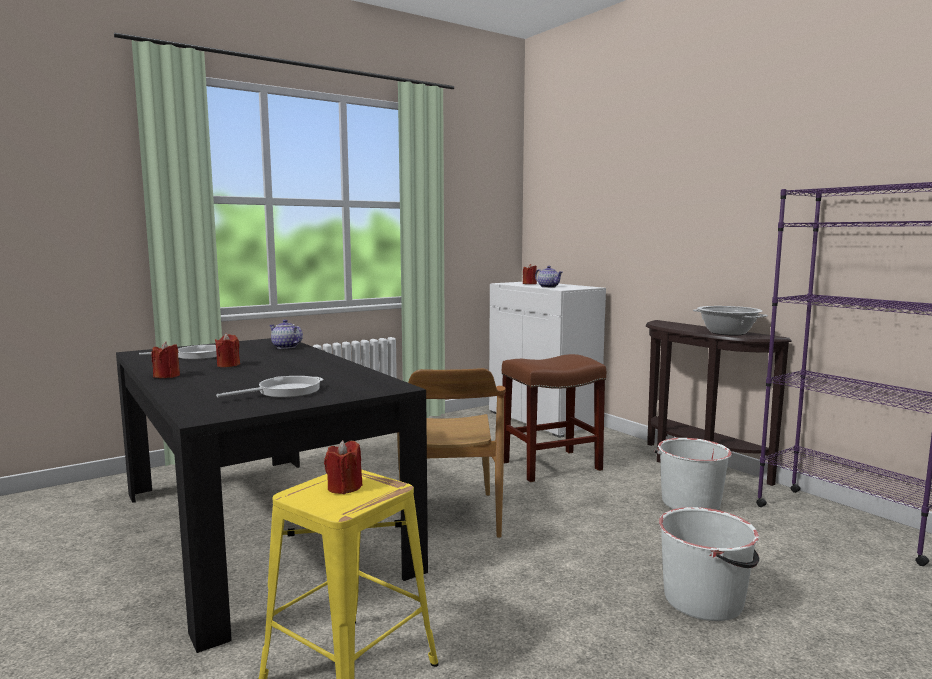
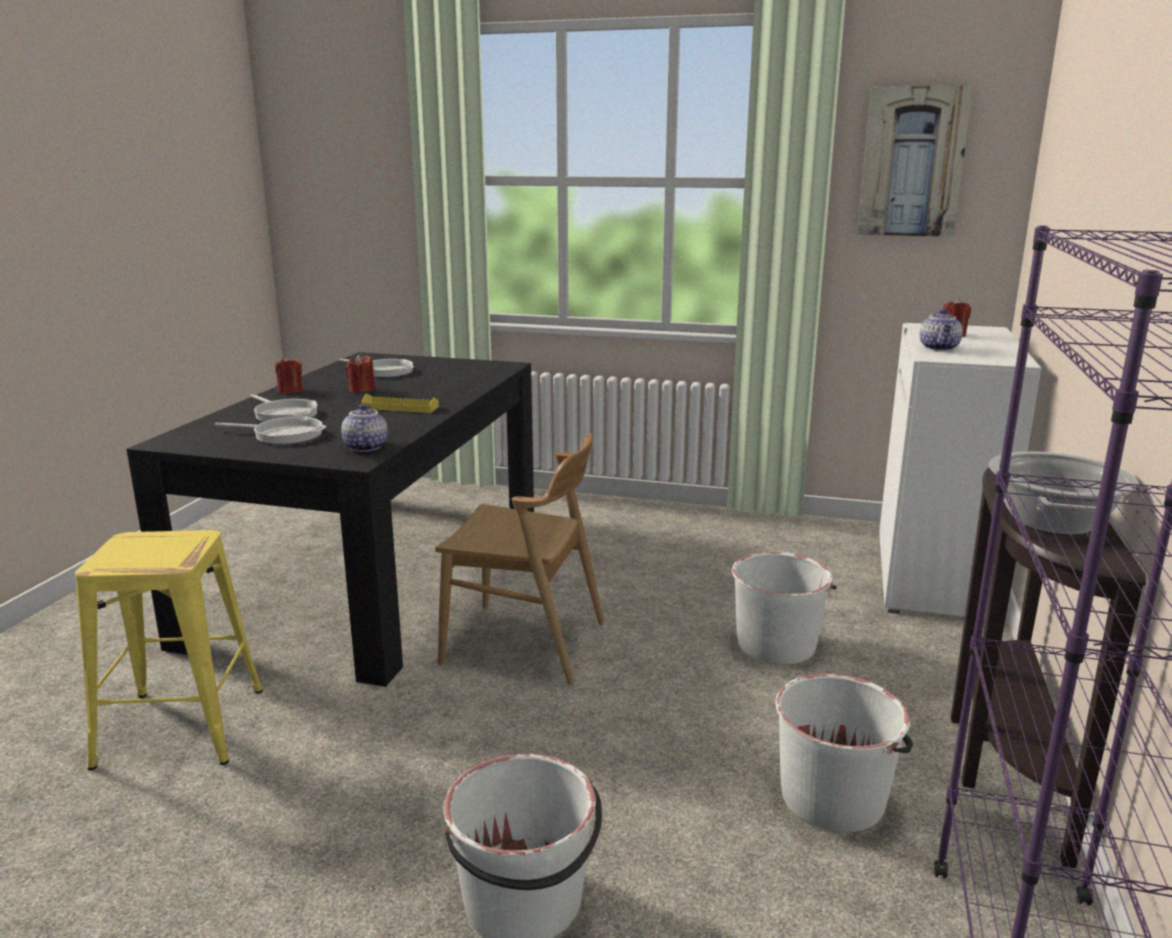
camera: 50 degrees right, 10 degrees up
teapot [269,320,303,349] -> teapot moved to [341,404,388,452]
red candle [324,440,362,494] -> none
brown chair [397,368,506,538] -> brown chair turned 120 degrees counterclockwise [435,433,604,685]
brown stool [502,354,606,482] -> white bucket [731,552,837,665]
none -> frying pan [250,394,317,422]
none -> yellow tray [361,393,439,413]
none -> picture [857,85,973,237]

